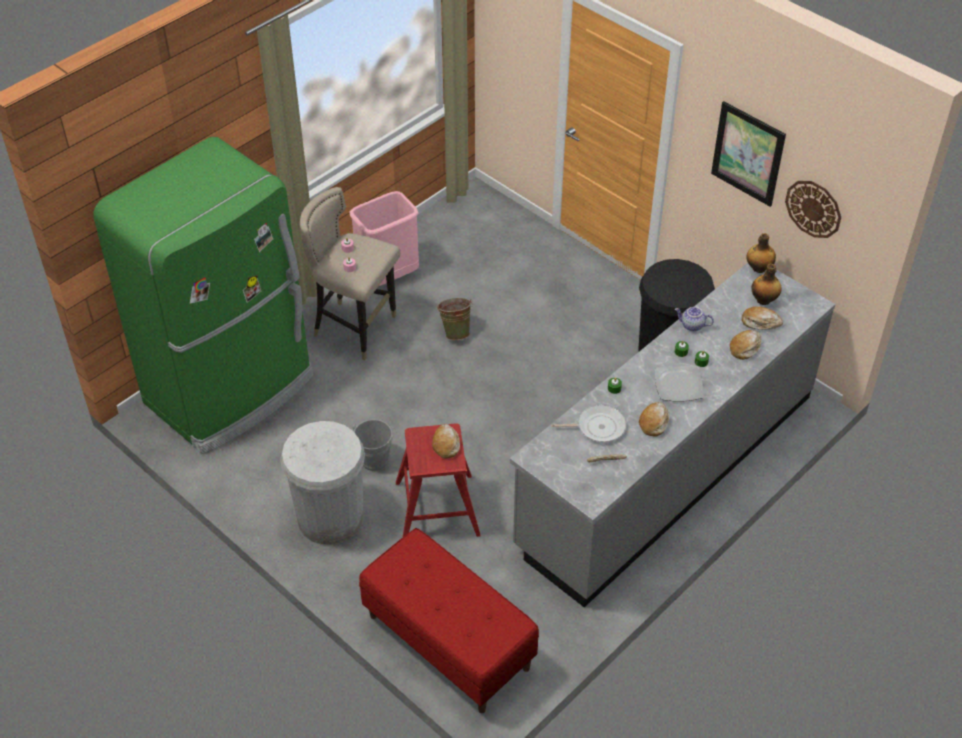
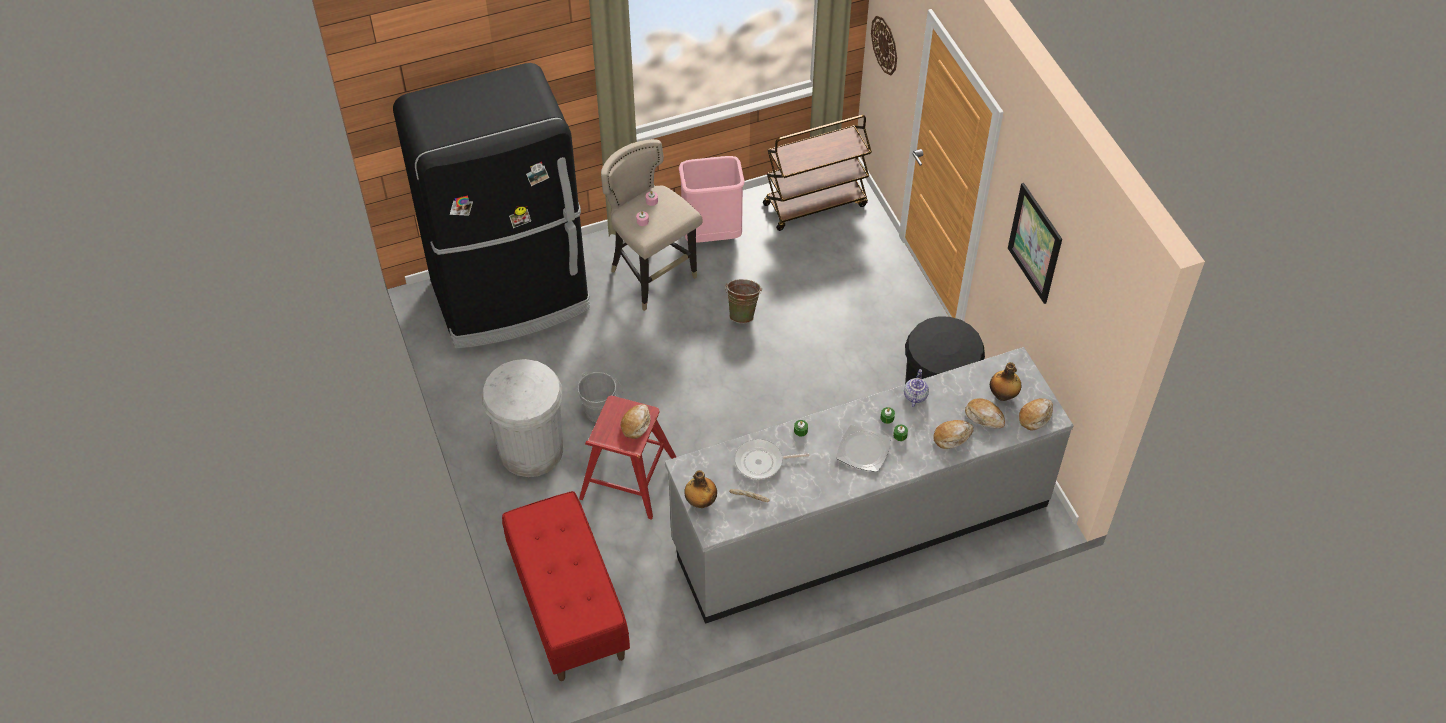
camera: 25 degrees right, 5 degrees up
green fridge [93,137,313,454] -> black fridge [393,63,590,348]
frying pan [551,405,626,442] -> frying pan turned 150 degrees clockwise [735,439,809,479]
bread [639,402,669,437] -> bread moved to [1019,398,1053,430]
teapot [675,307,714,331] -> teapot turned 60 degrees clockwise [904,369,929,407]
bottle [746,233,776,273] -> bottle moved to [684,470,717,508]
wall clock [785,181,841,238] -> wall clock moved to [871,16,897,75]
none -> brown cart [763,115,872,231]

